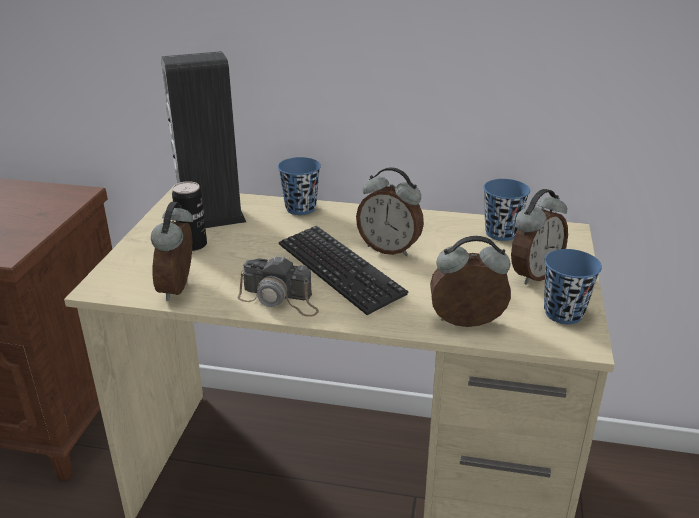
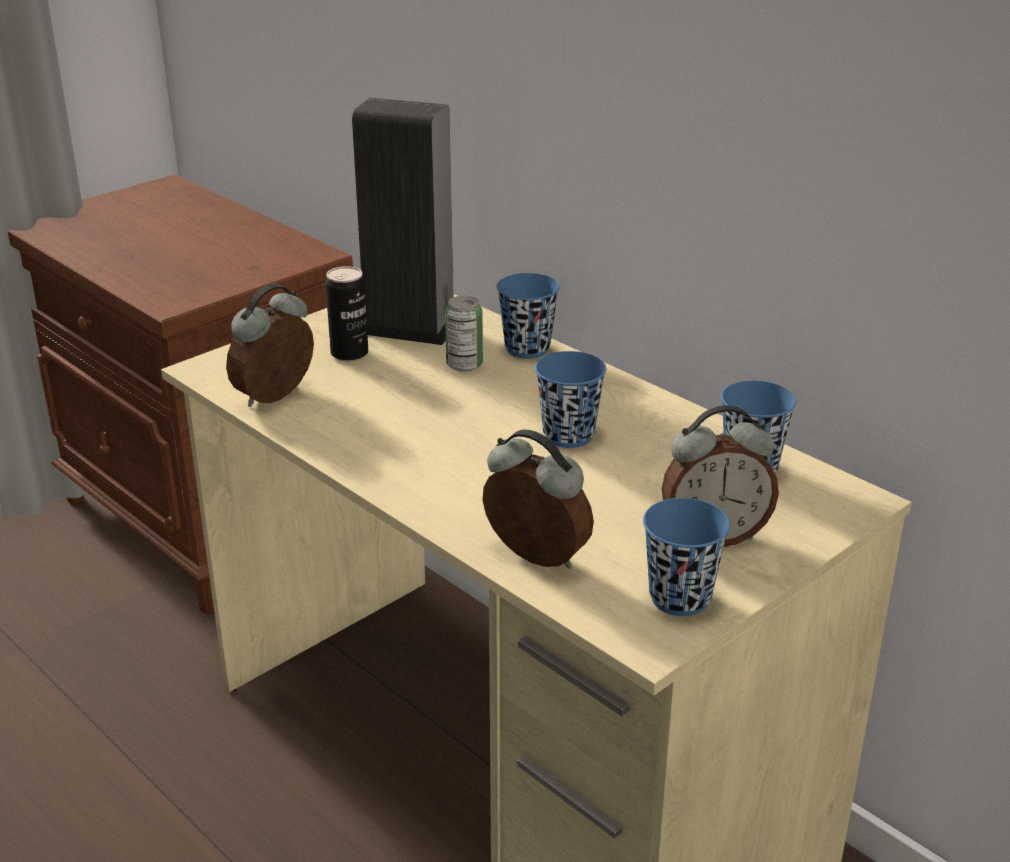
camera: 35 degrees right, 0 degrees up
camera [238,255,319,317] -> none
keyboard [279,226,409,315] -> none
alarm clock [356,167,424,256] -> blue cup [535,351,606,448]
none -> can [445,296,483,372]

